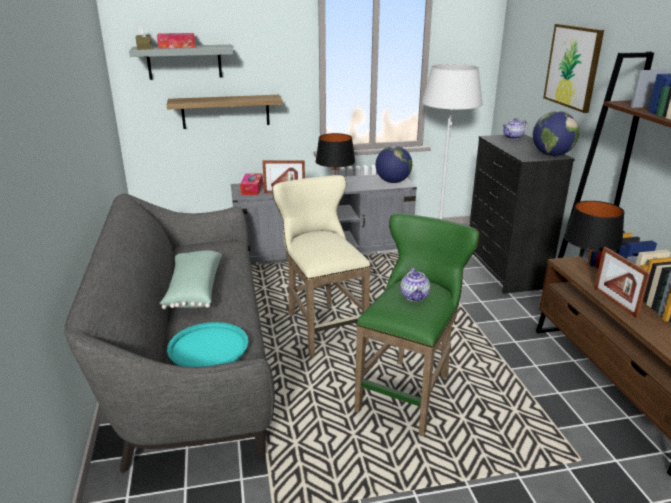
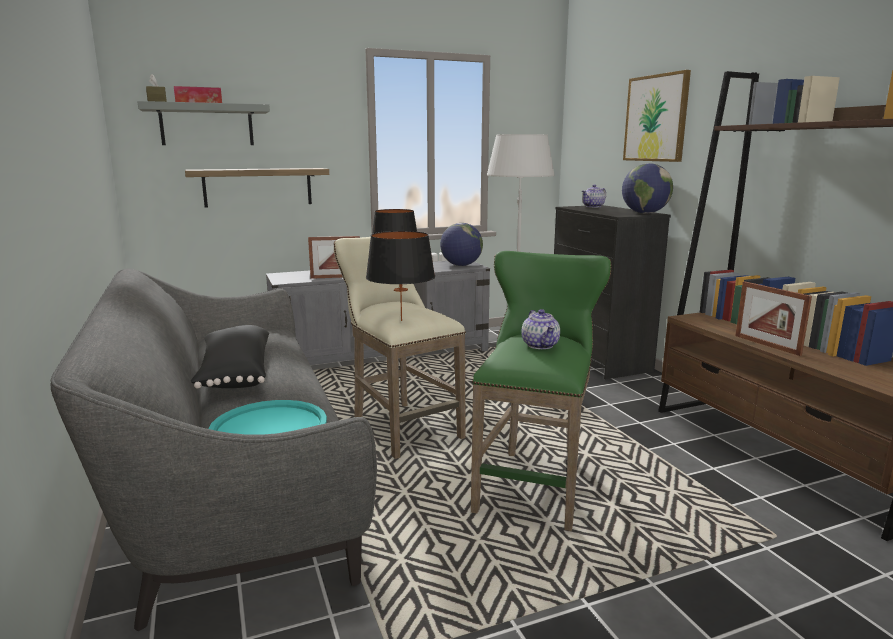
camera: 10 degrees left, 10 degrees down
green pillow [160,250,222,309] -> black pillow [191,325,269,388]
tissue box [240,173,263,195] -> none
black table lamp [564,201,625,271] -> black table lamp moved to [366,231,435,321]

